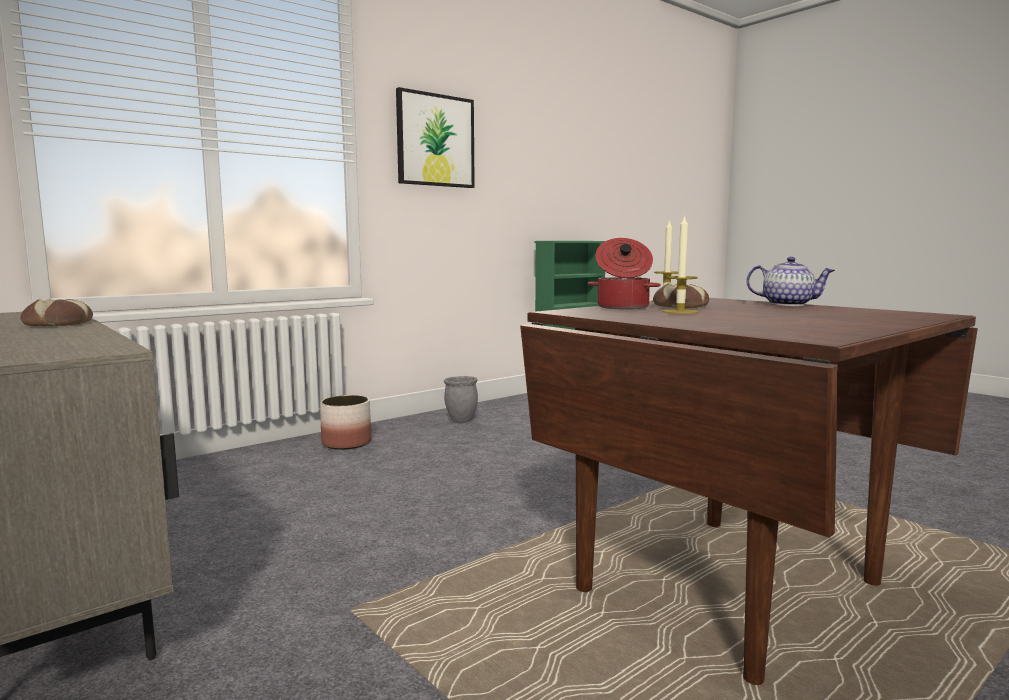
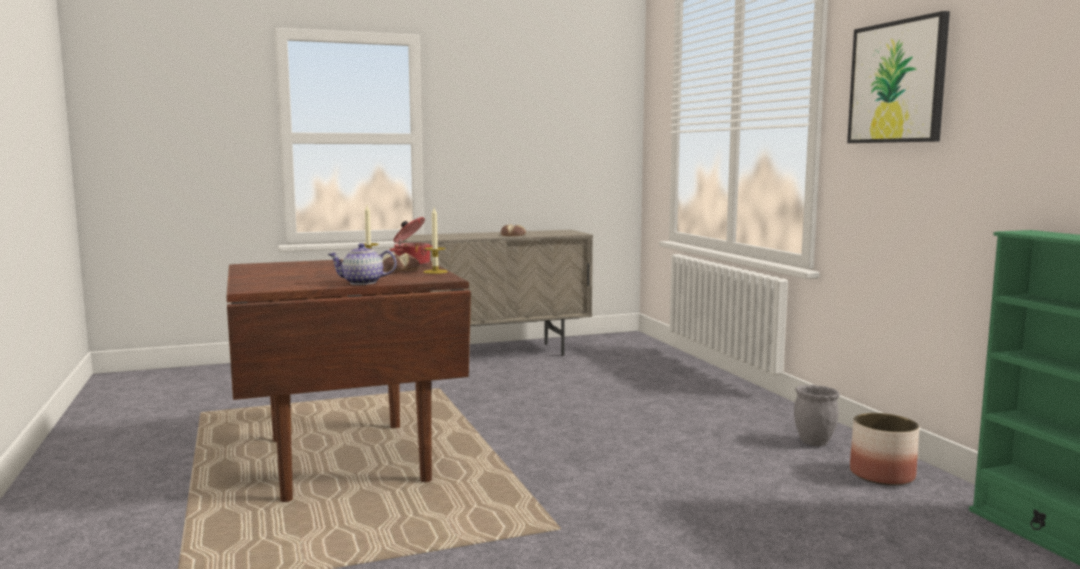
camera: 110 degrees right, 0 degrees up
planter [320,395,371,450] -> planter moved to [850,413,919,486]
teapot [746,257,835,306] -> teapot turned 45 degrees clockwise [328,243,396,285]

